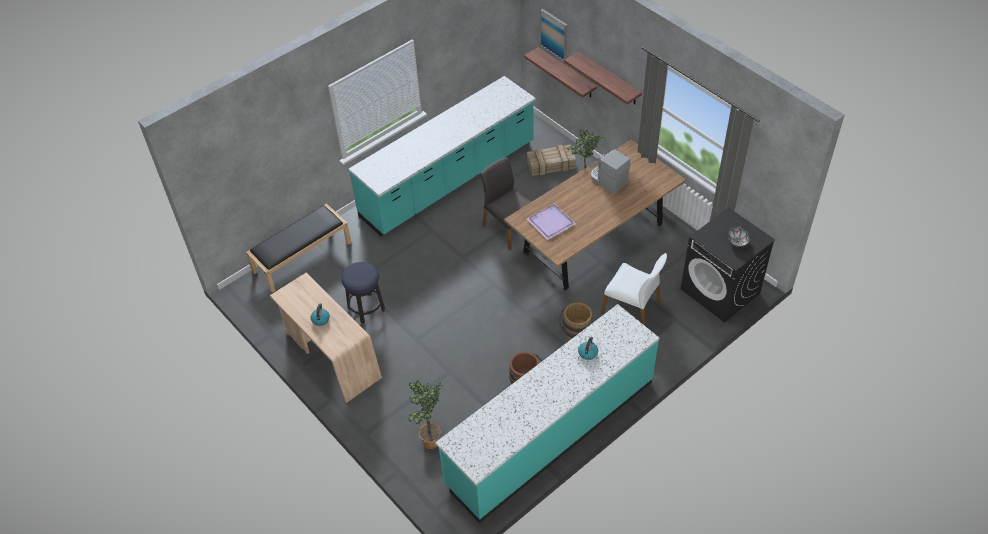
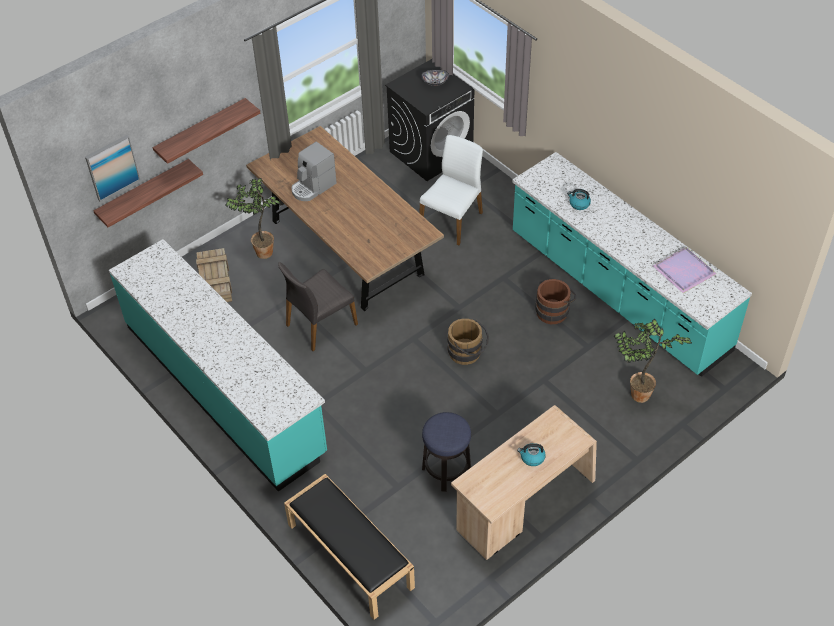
camera: 90 degrees left, 0 degrees up
purple tray [527,203,576,240] -> purple tray moved to [653,247,717,293]
brown bucket [558,303,593,340] -> brown bucket moved to [447,318,489,365]

